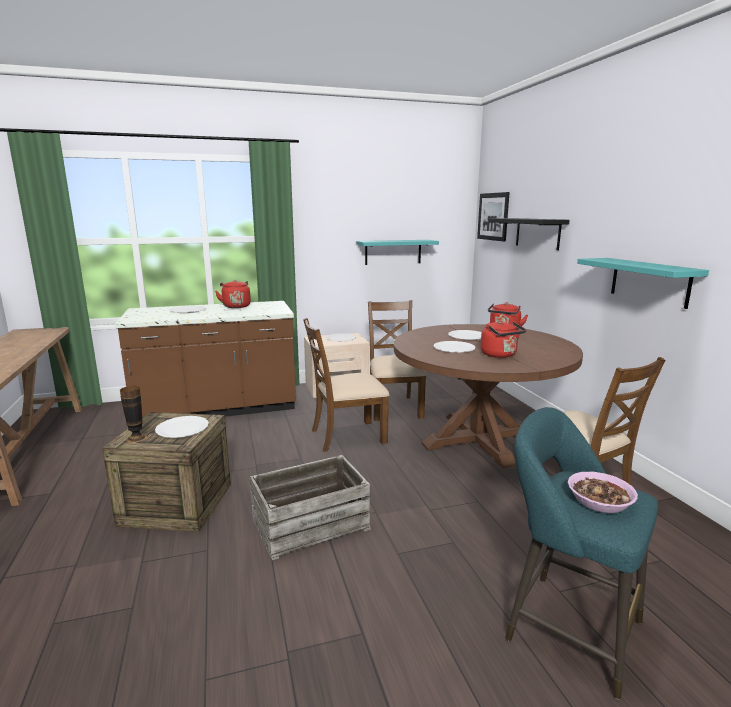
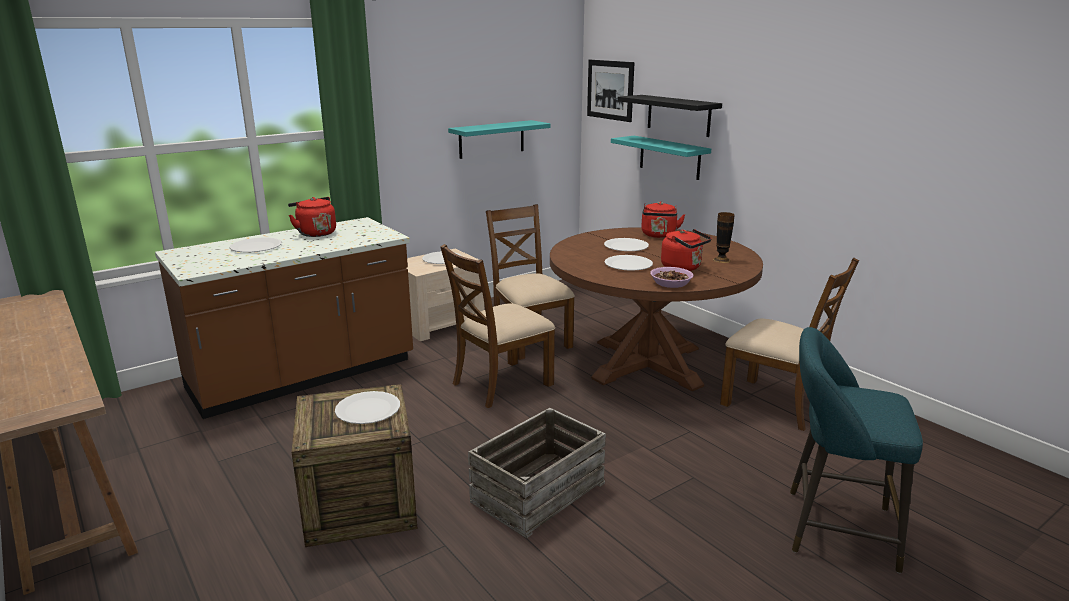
camera: 20 degrees left, 5 degrees up
vase [120,386,148,443] -> vase moved to [713,212,735,263]
bowl [568,472,638,513] -> bowl moved to [650,267,693,288]
turquoise shelf [577,258,709,309] -> turquoise shelf moved to [611,136,711,180]

